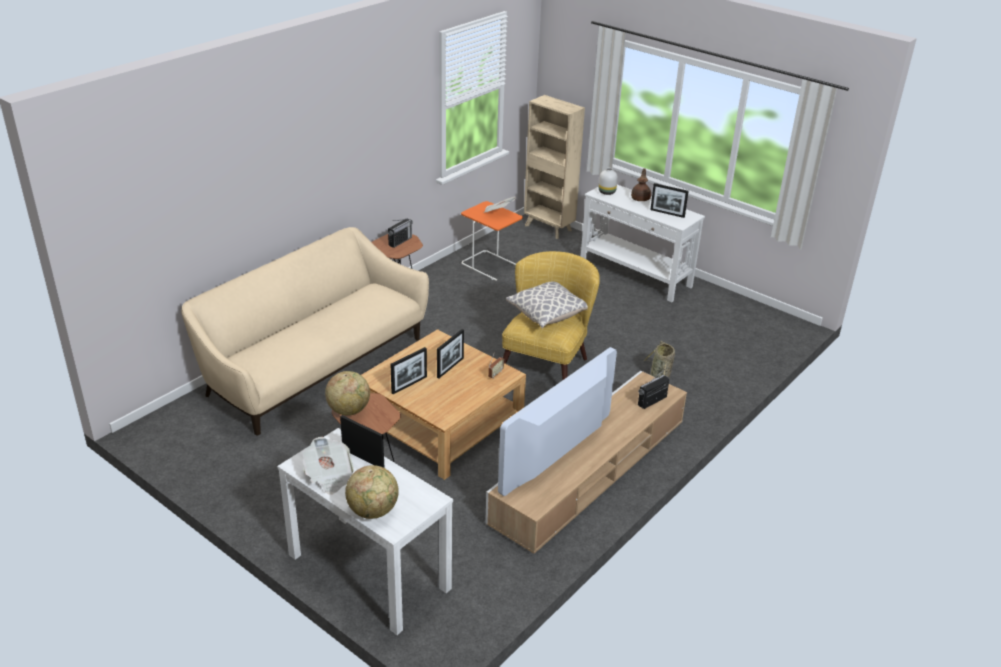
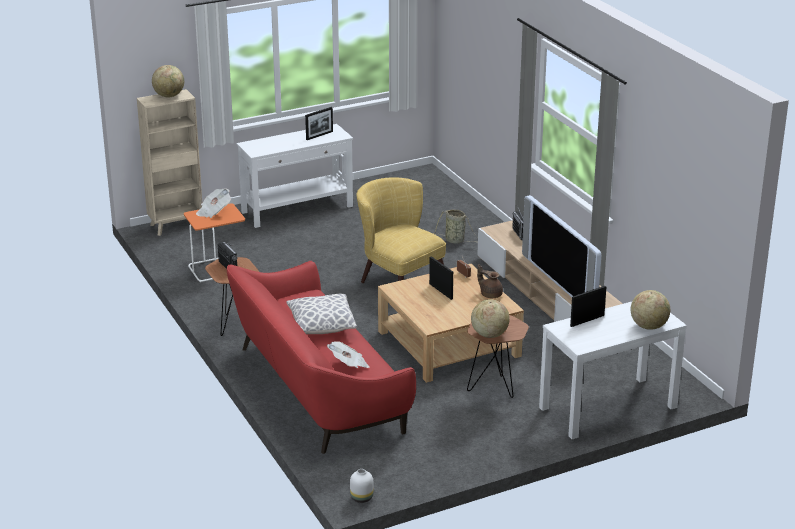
camera: 65 degrees left, 5 degrees down
beige sofa [181,227,429,436] -> red sofa [227,261,416,454]
newspaper [303,437,354,495] -> newspaper moved to [327,341,369,368]
picture frame [390,347,427,394] -> none
pillow [506,281,588,328] -> pillow moved to [287,294,357,334]
white vase [599,168,618,195] -> white vase moved to [350,469,374,503]
brown teapot [631,168,651,201] -> brown teapot moved to [477,264,503,298]
none -> globe [152,65,184,97]

